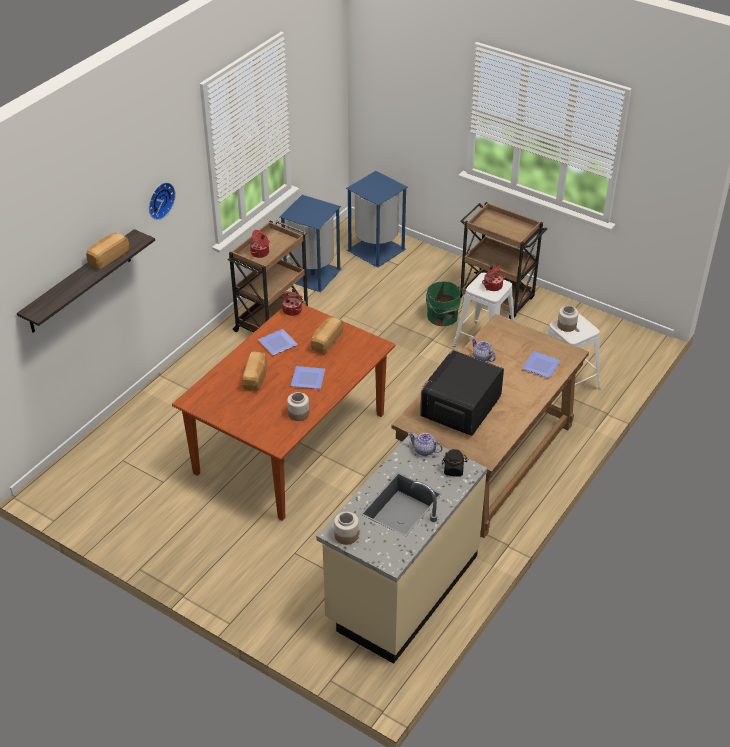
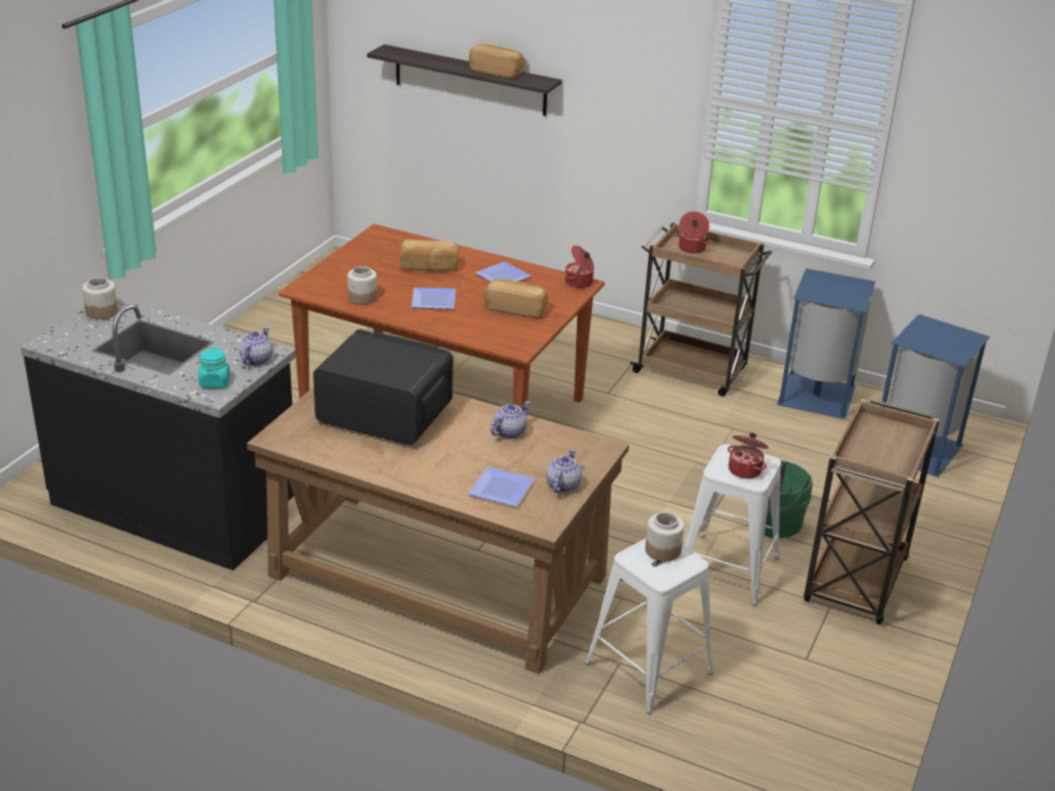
camera: 80 degrees right, 10 degrees down
wall clock [149,182,175,220] -> none
beige counter [316,432,488,664] -> black counter [21,298,296,570]
black jar [442,449,467,476] -> turquoise jar [198,348,230,388]
none -> teapot [546,449,582,493]

